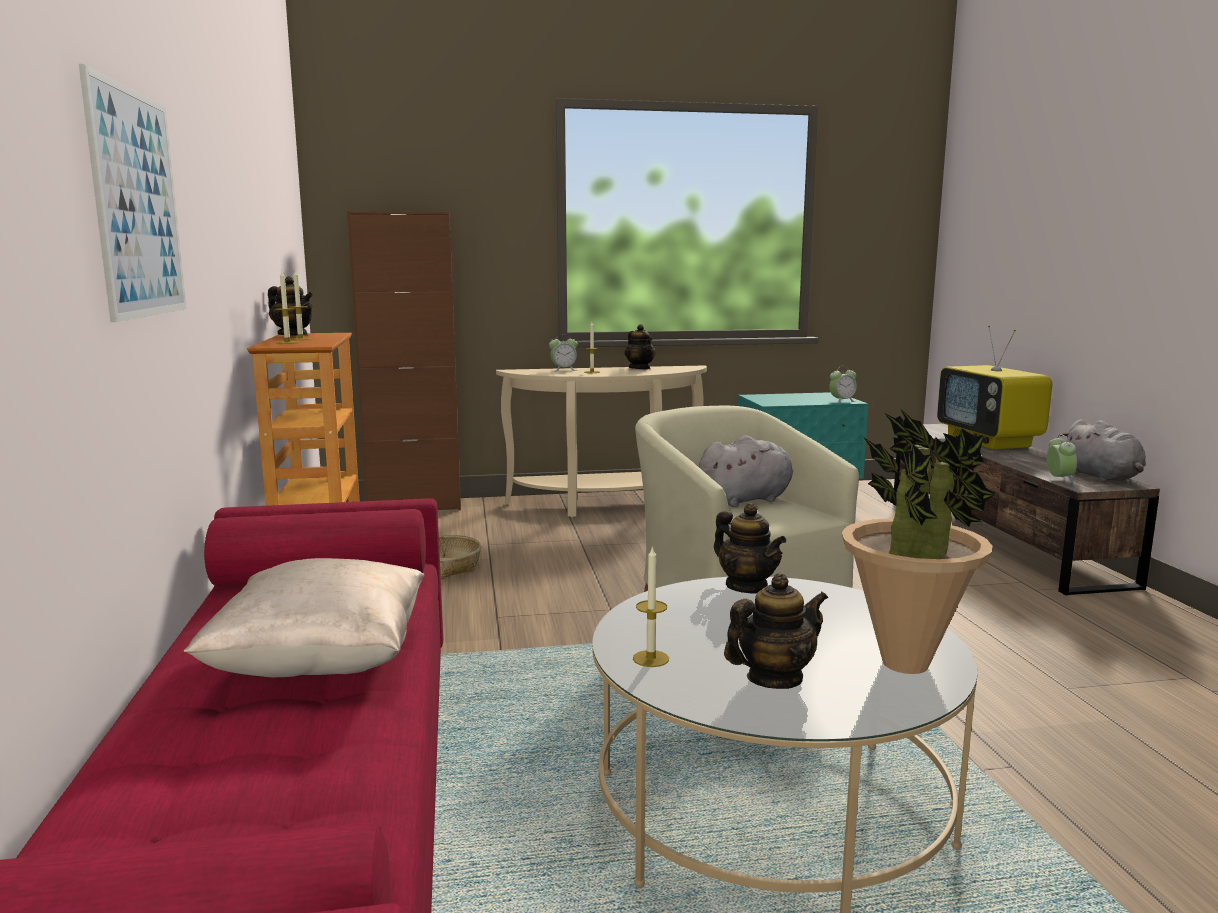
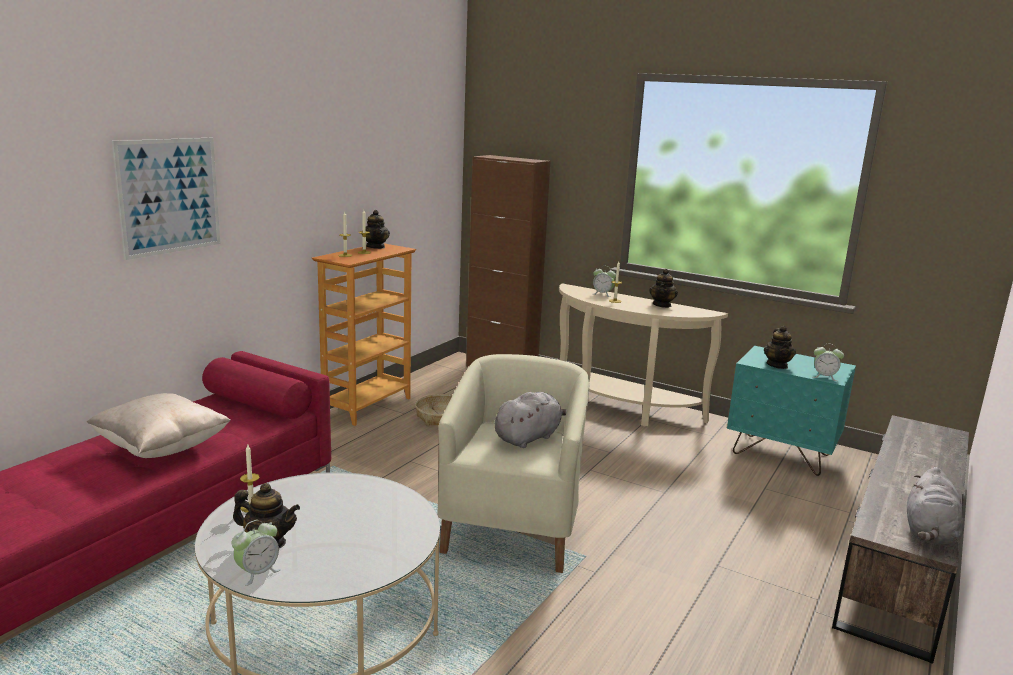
camera: 40 degrees right, 5 degrees up
grey plush toy [699,435,793,507] -> grey plush toy turned 60 degrees counterclockwise [495,392,567,448]
teapot [714,503,786,593] -> teapot moved to [764,326,796,369]
potted plant [841,408,997,674] -> none
television [937,325,1052,450] -> none
alarm clock [1047,434,1077,484] -> alarm clock moved to [232,520,281,586]

